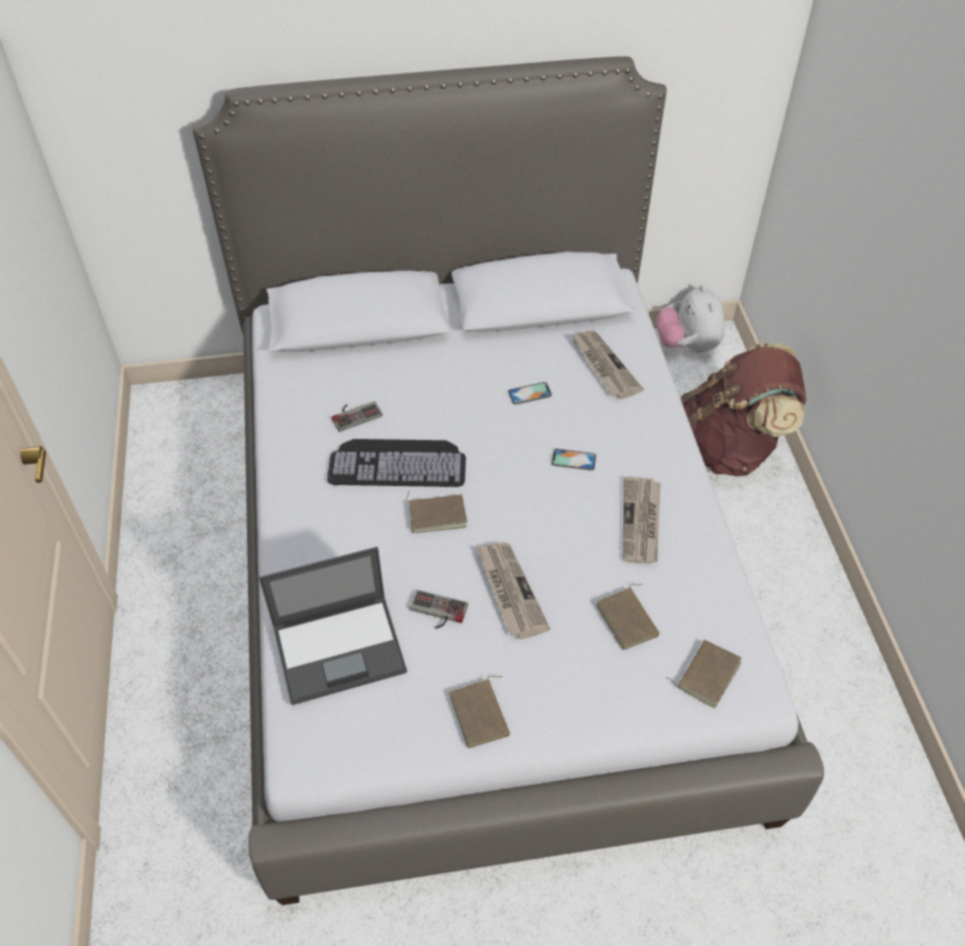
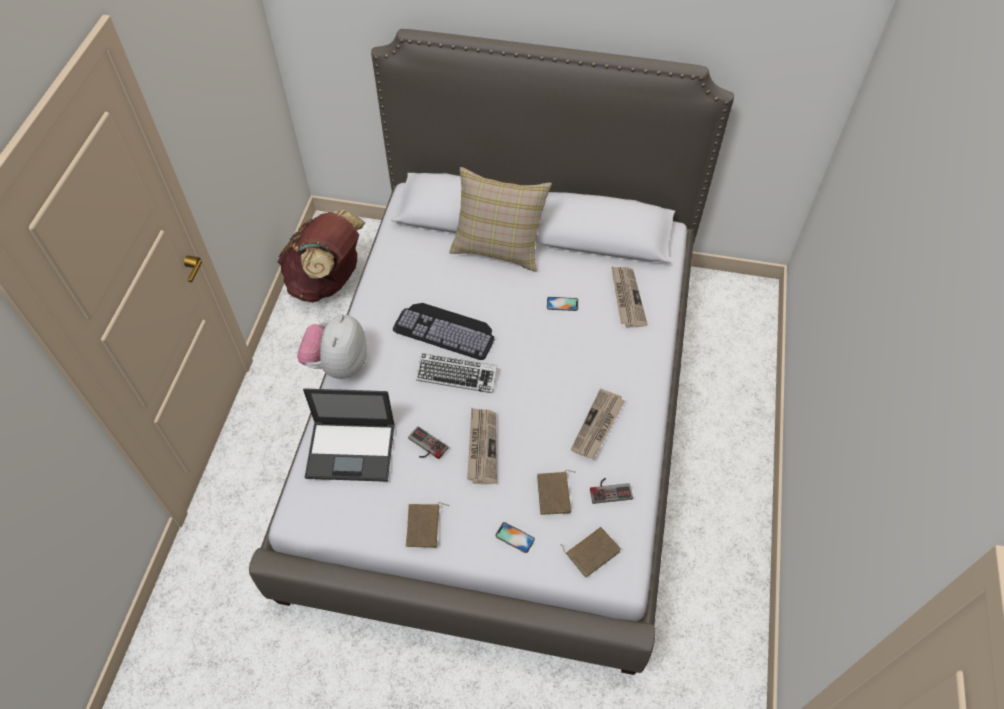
camera: 20 degrees right, 5 degrees up
game controller [332,401,383,432] -> game controller moved to [590,478,633,504]
brown book [406,491,467,533] -> keyboard [416,353,497,393]
phone [552,449,596,471] -> phone moved to [495,522,535,553]
plush toy [656,285,725,353] -> plush toy moved to [297,315,367,379]
brown backpack [681,342,806,476] -> brown backpack moved to [277,210,365,302]
none -> beige pillow [449,167,552,272]

